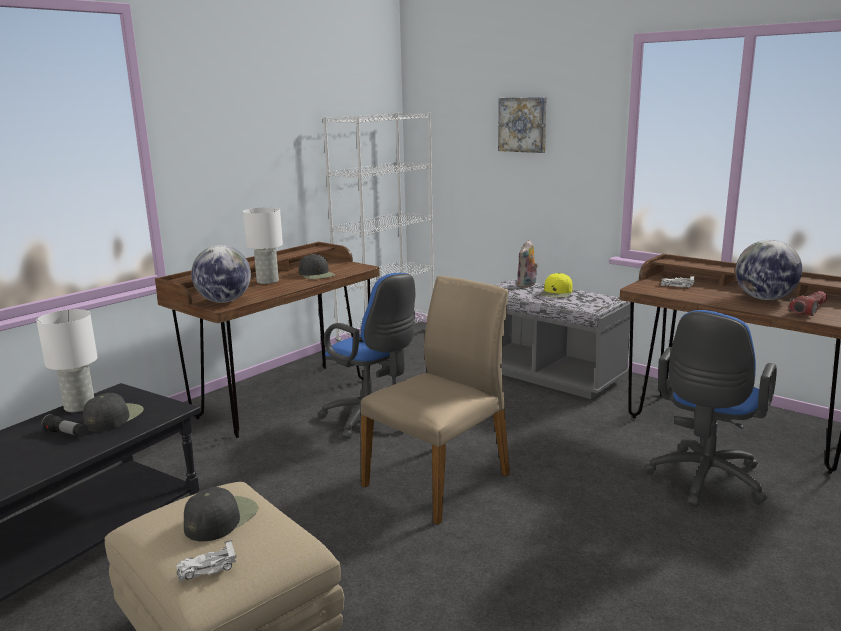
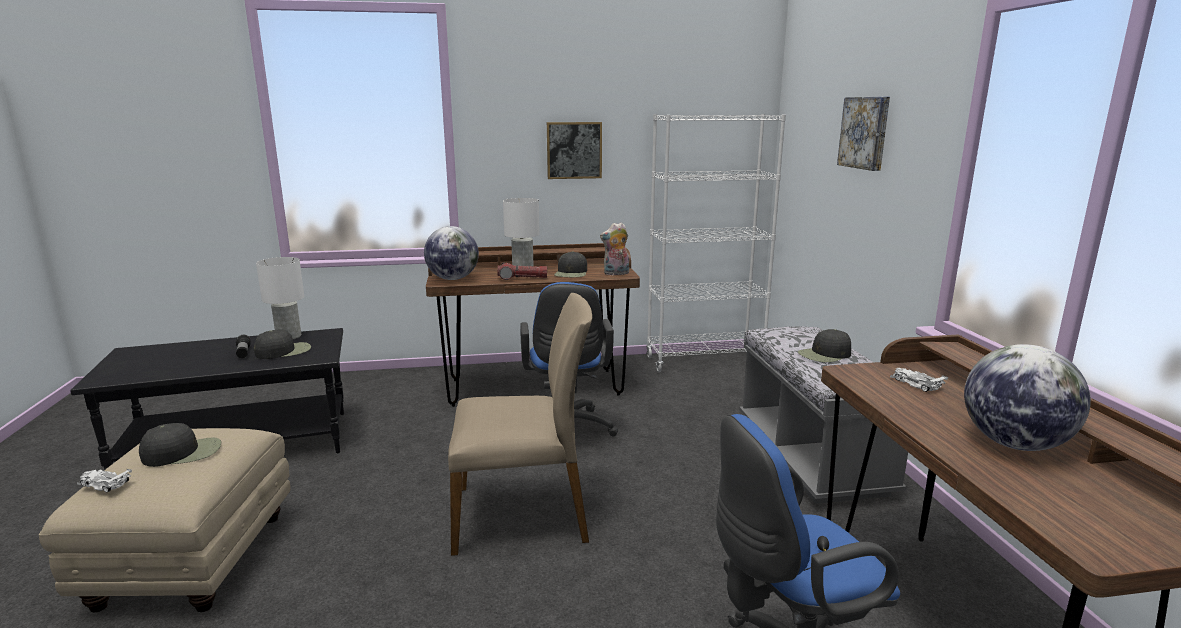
camera: 40 degrees right, 0 degrees up
plush toy [517,240,538,288] -> plush toy moved to [600,222,629,275]
yellow cap [540,273,572,298] -> black cap [798,329,851,362]
flashlight [789,291,827,316] -> flashlight moved to [498,263,547,280]
none -> picture [547,122,602,179]

